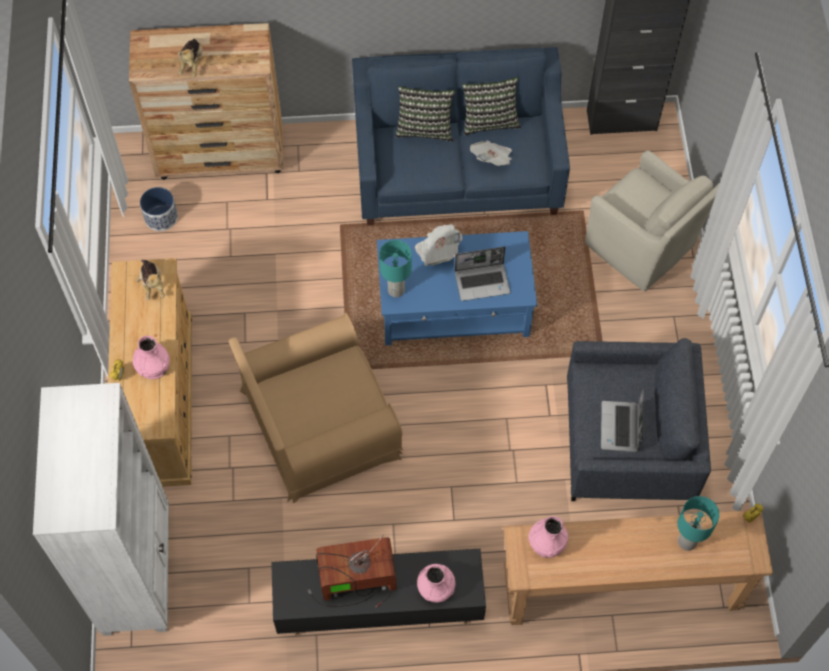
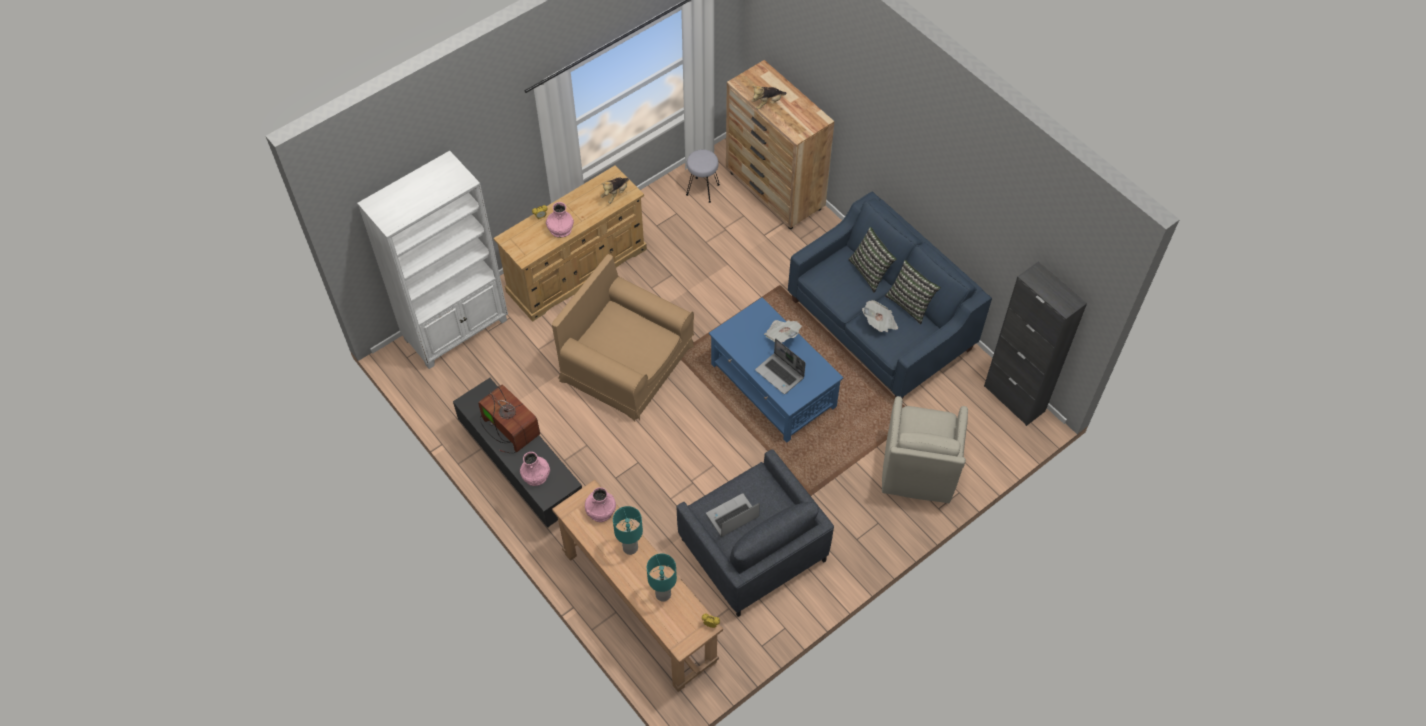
camera: 55 degrees right, 5 degrees down
planter [140,187,178,231] -> grey stool [686,149,720,203]
turquoise table lamp [379,240,412,297] -> turquoise table lamp moved to [613,506,643,555]

